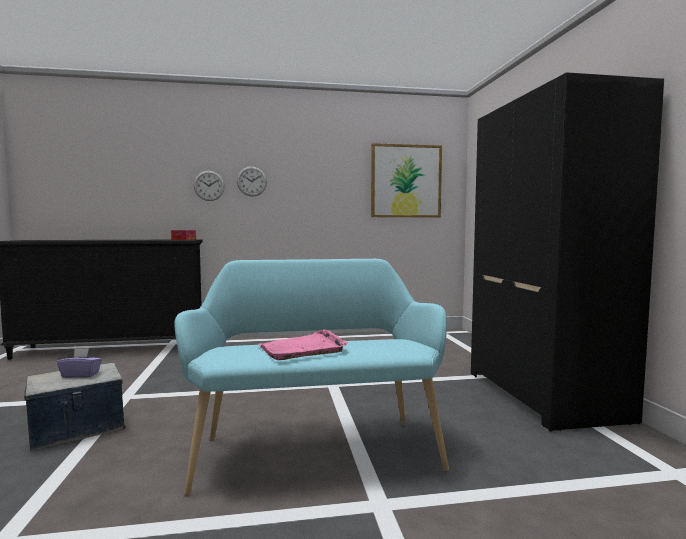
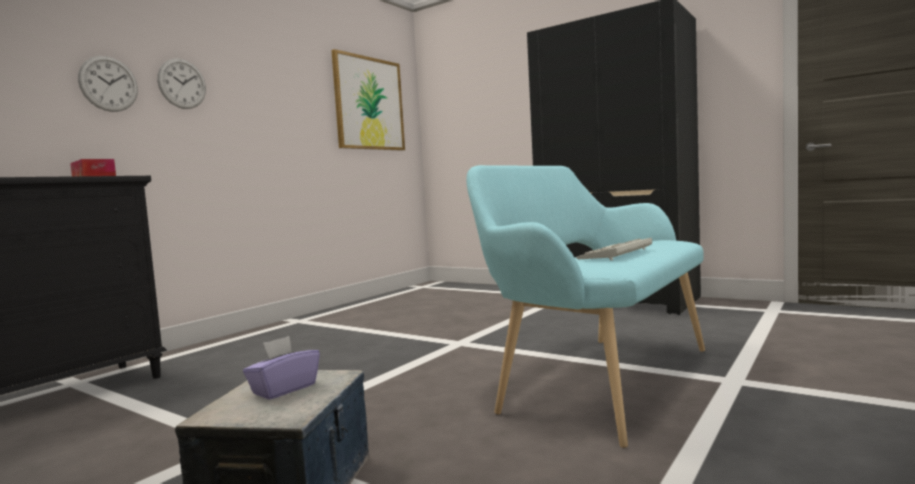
camera: 45 degrees left, 0 degrees up
pink tray [259,329,348,360] -> keyboard [576,238,652,260]

